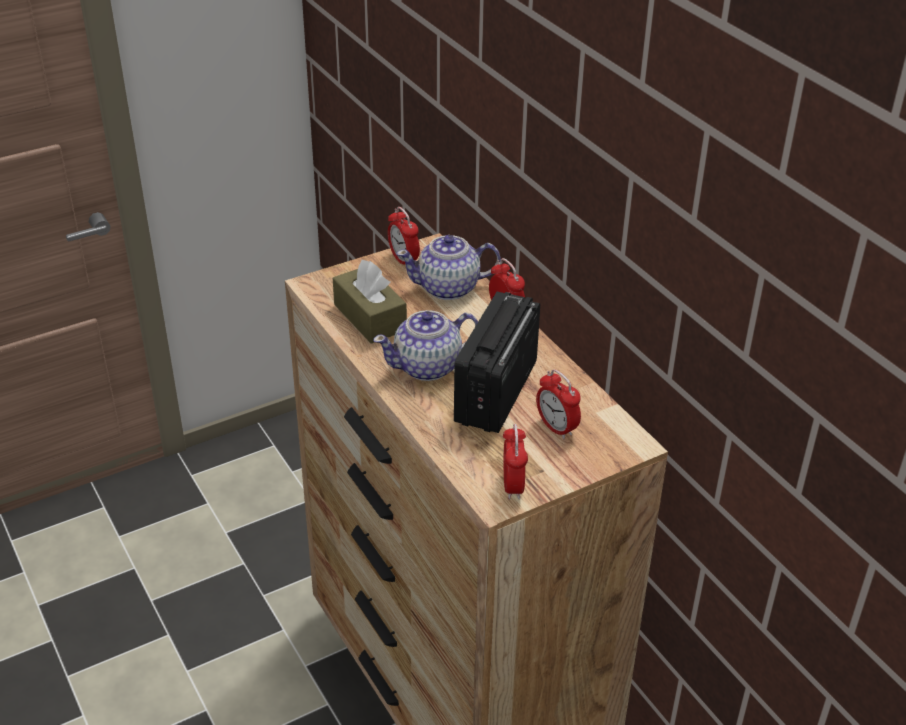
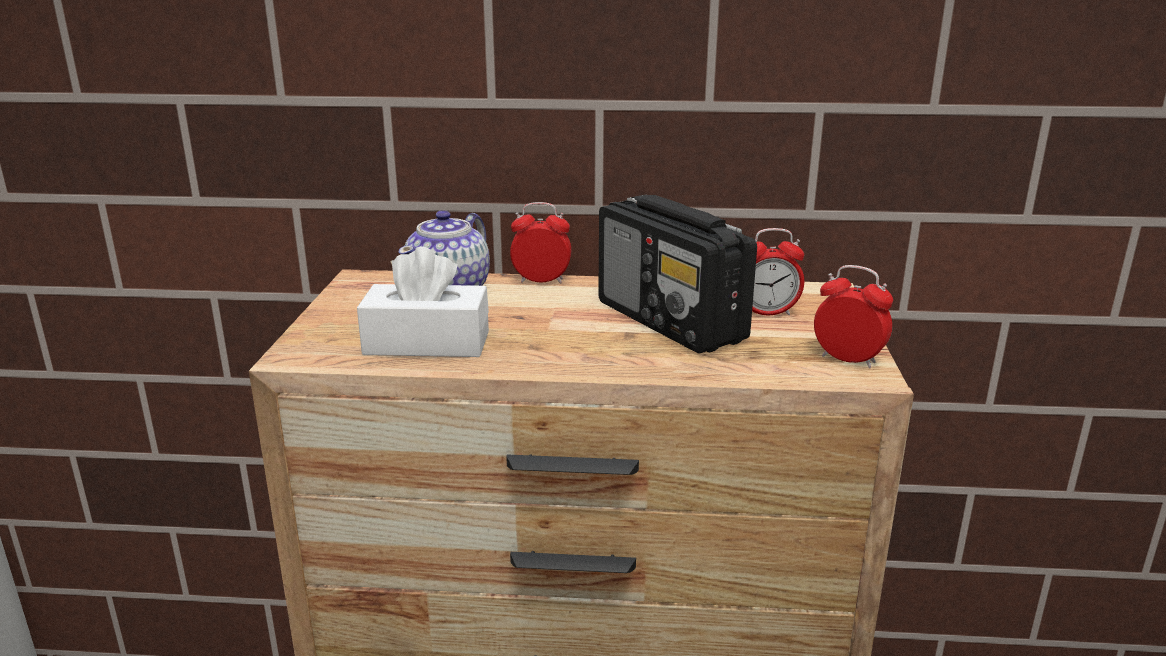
camera: 55 degrees left, 15 degrees down
brown tissue box [333,260,407,344] -> white tissue box [357,246,489,357]
teapot [373,310,478,381] -> none
alarm clock [388,207,420,264] -> none

